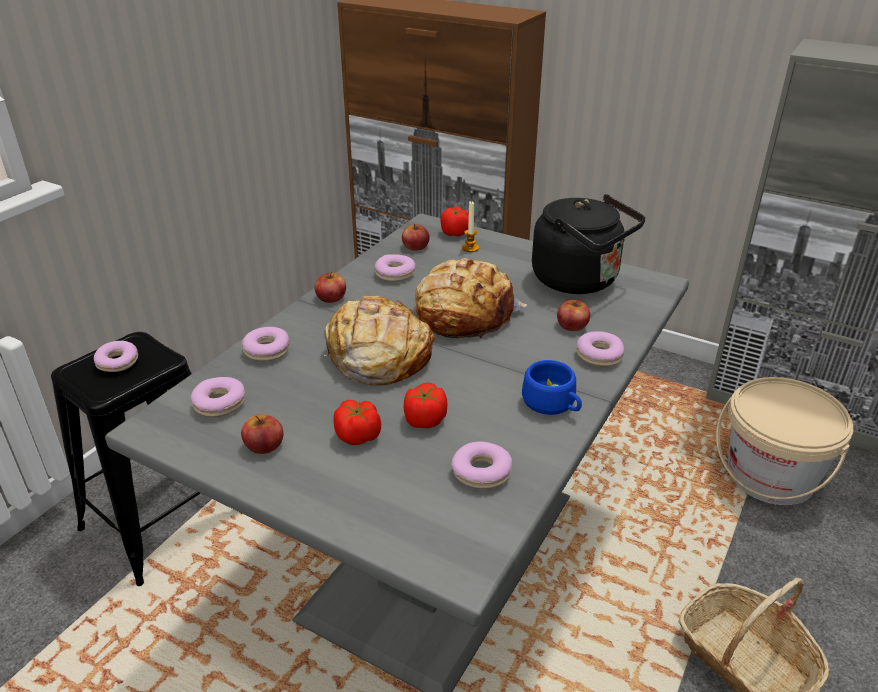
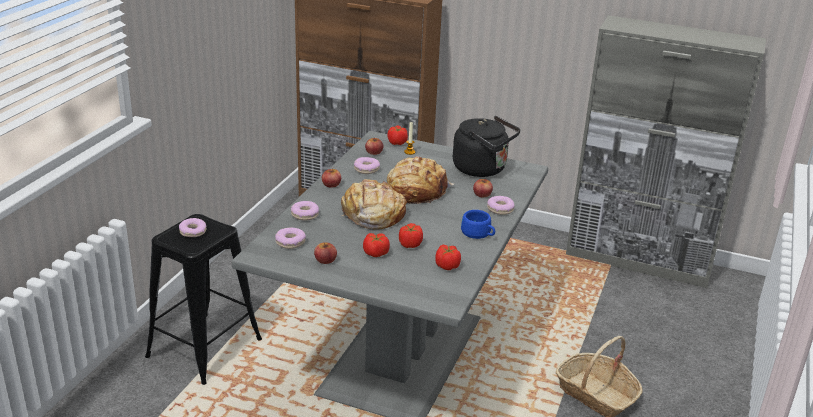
camera: 10 degrees left, 5 degrees down
donut [451,442,512,489] -> tomato [435,245,461,270]
beige bucket [716,377,854,505] -> none

